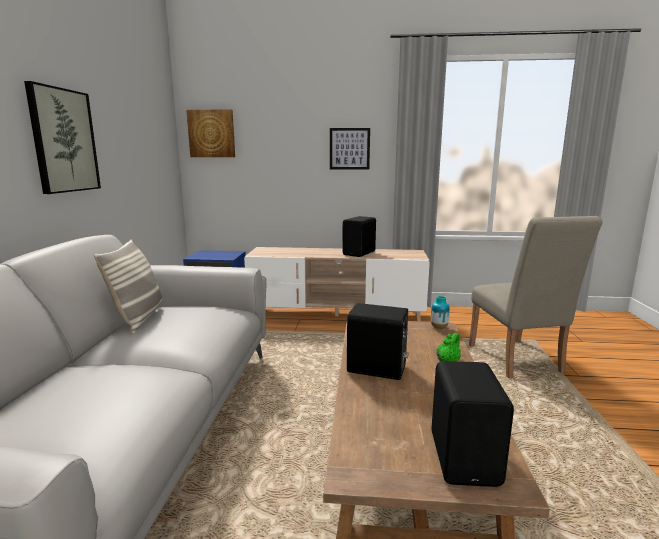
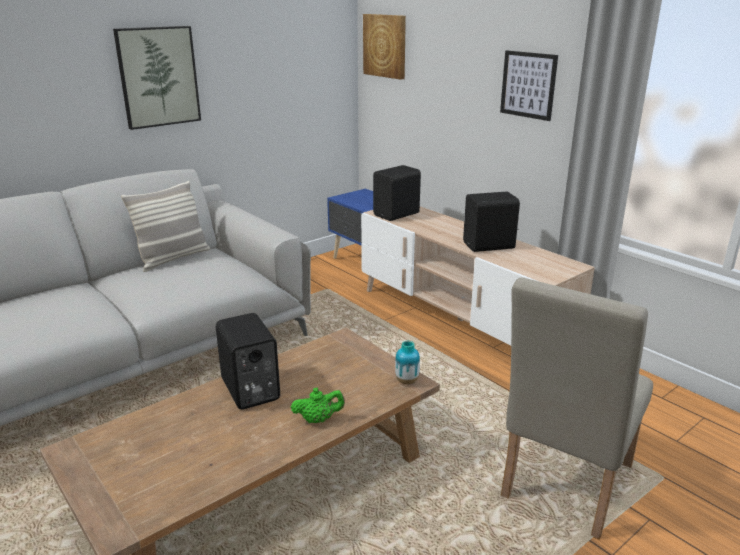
camera: 45 degrees right, 10 degrees up
black speaker [431,361,514,487] -> black speaker moved to [373,165,421,221]

